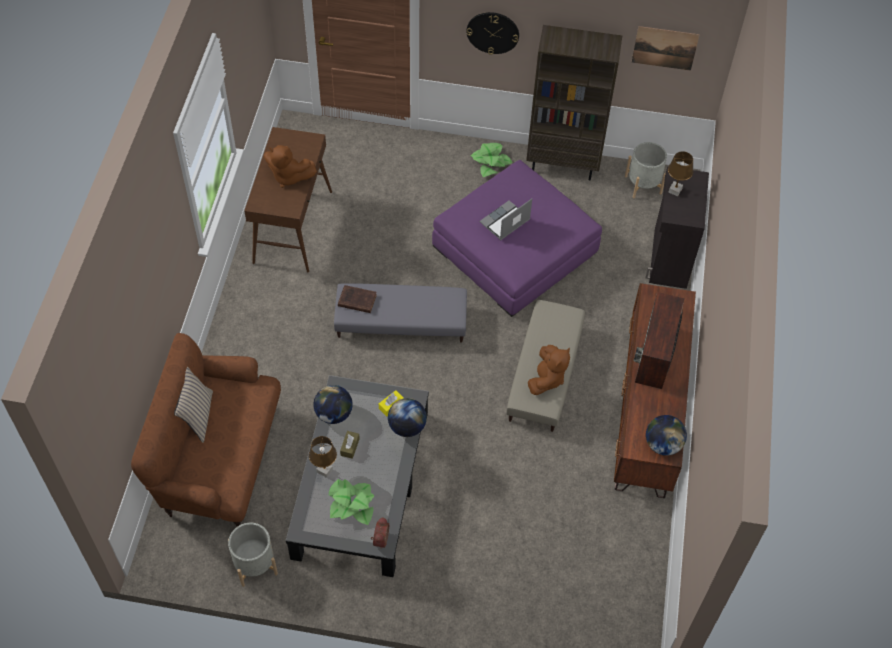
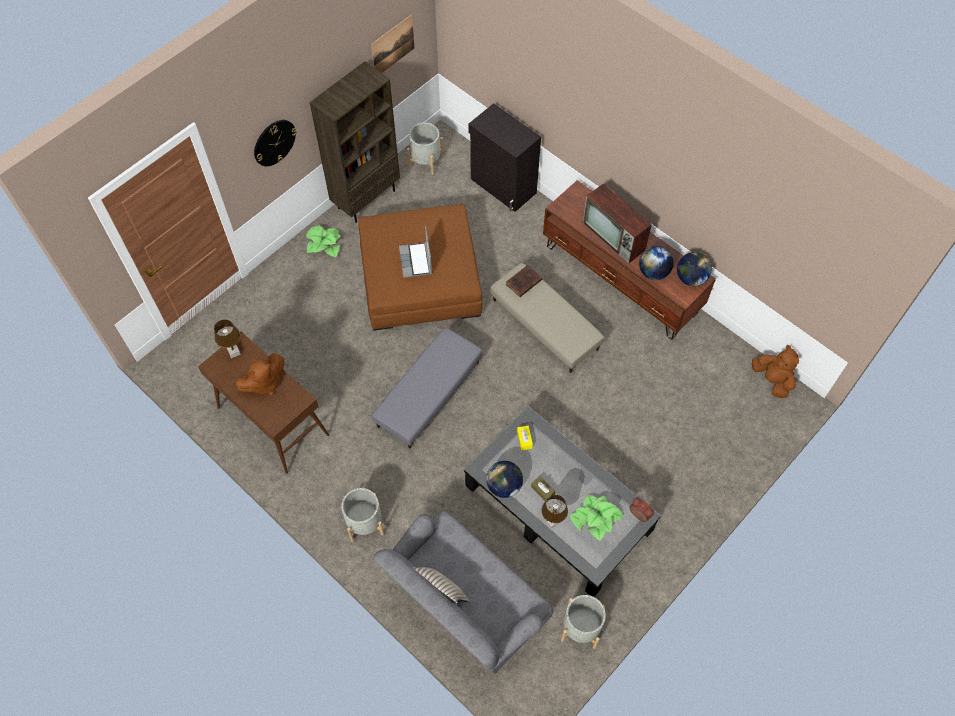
camera: 55 degrees left, 5 degrees up
brown sofa [131,333,281,527] -> grey sofa [373,510,553,674]
brown book [338,285,377,313] -> brown book moved to [506,265,542,297]
globe [388,398,427,437] -> globe moved to [639,246,674,280]
purple ottoman [432,160,602,317] -> brown ottoman [358,204,482,331]
brown plush toy [528,345,570,395] -> brown plush toy moved to [752,345,799,398]
brown table lamp [668,151,693,196] -> brown table lamp moved to [214,319,241,358]
none -> grey planter [341,488,384,542]

